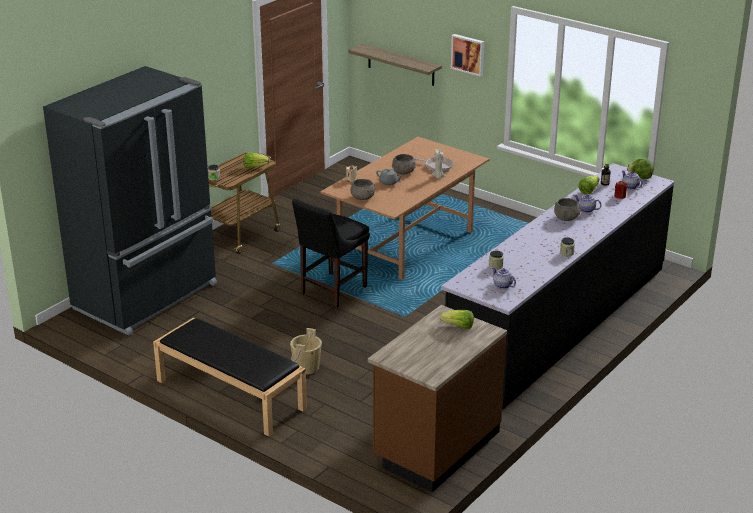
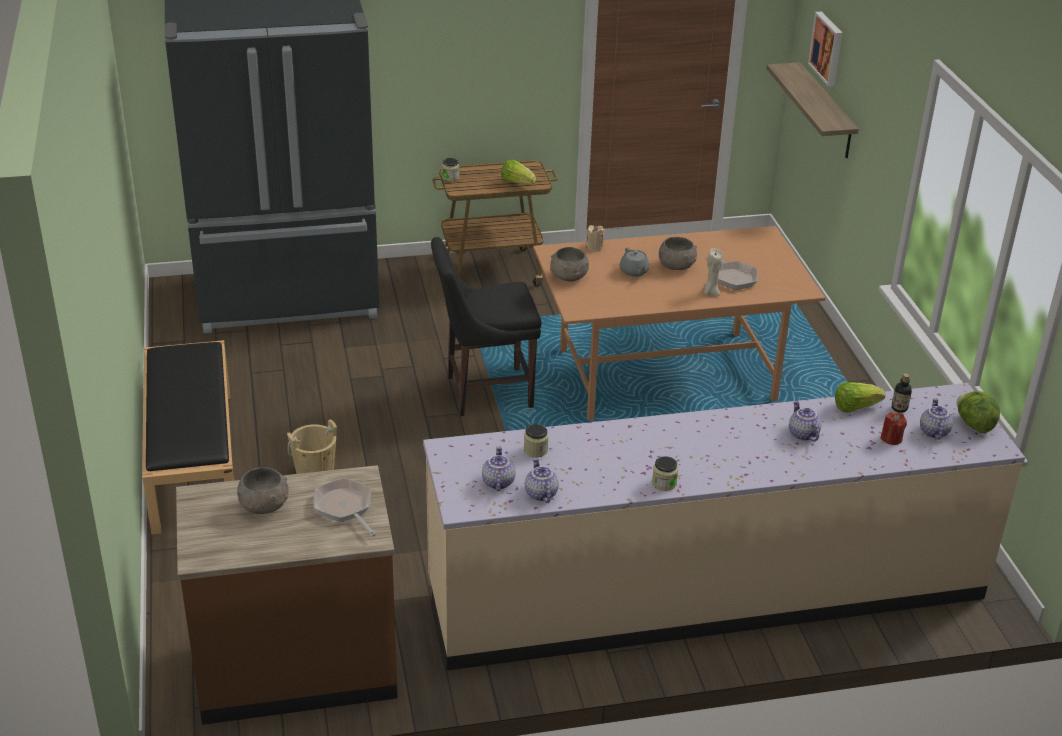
camera: 40 degrees right, 5 degrees up
lettuce [440,310,474,329] -> frying pan [313,478,376,537]
black counter [441,163,674,410] -> beige counter [423,383,1025,670]
picture [451,34,484,77] -> picture moved to [808,12,842,86]
grey bowl [554,198,581,221] -> grey bowl moved to [237,467,289,514]
none -> teapot [525,458,559,503]

